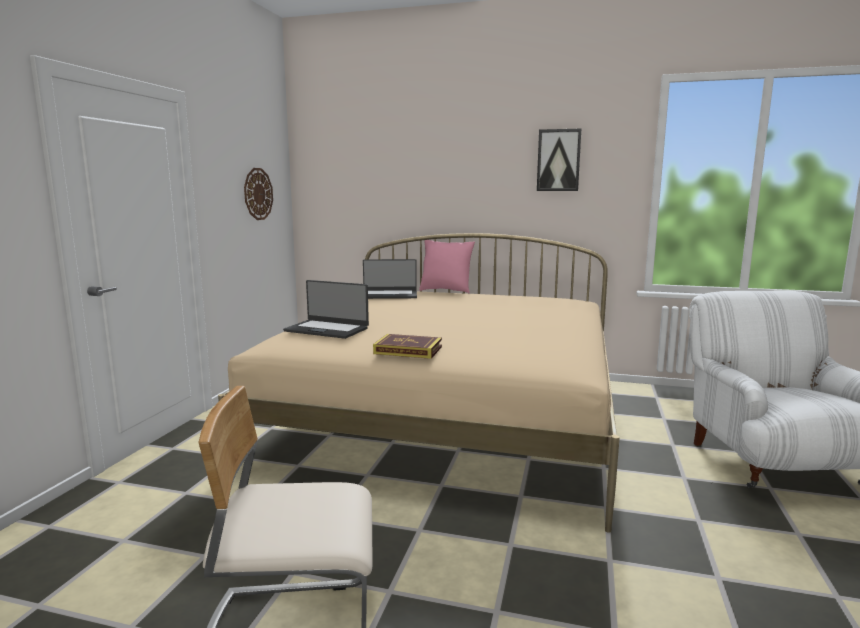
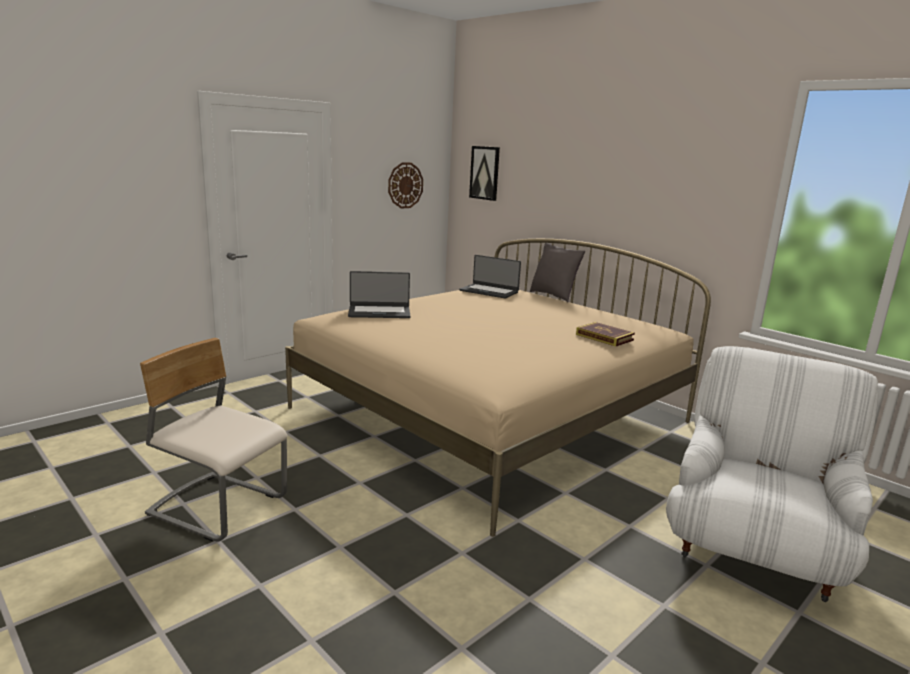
camera: 30 degrees right, 5 degrees up
laptop [283,280,369,339] -> laptop turned 60 degrees counterclockwise [348,271,410,318]
book [373,334,442,359] -> book moved to [576,322,635,347]
pink pillow [419,240,475,293] -> grey pillow [530,243,585,302]
picture [537,129,581,191] -> picture moved to [469,146,500,201]

